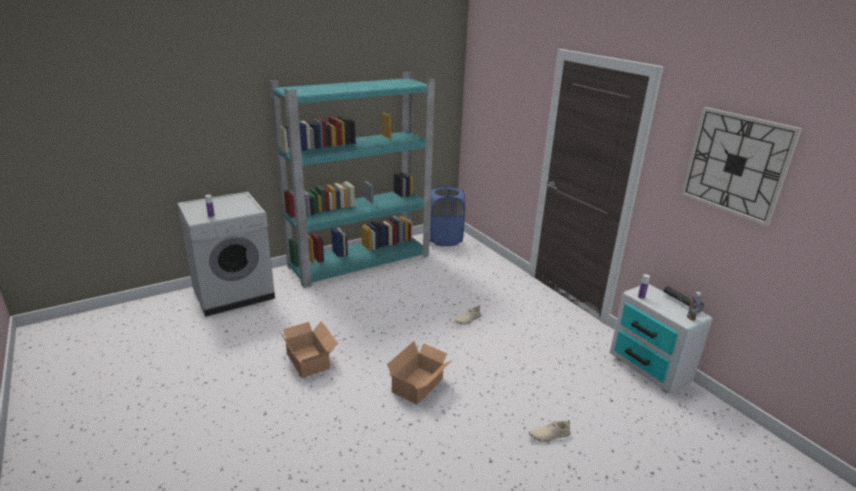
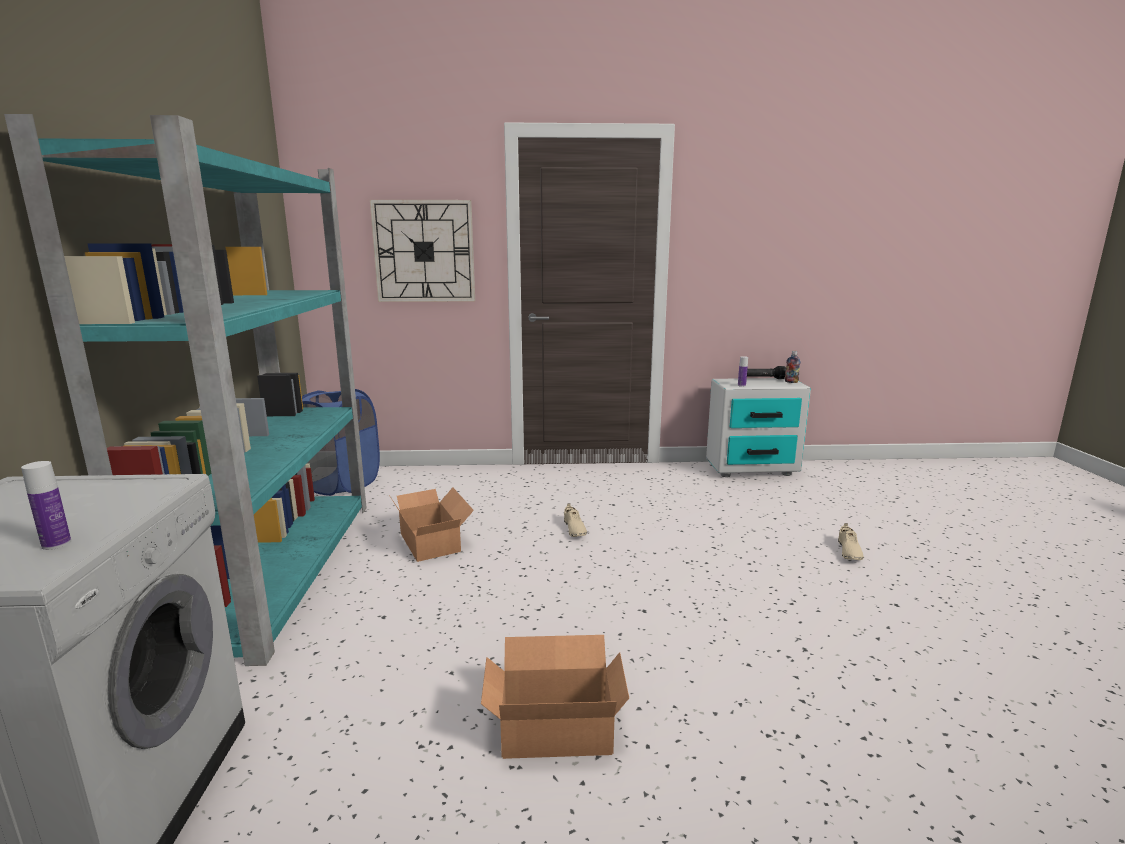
camera: 60 degrees left, 10 degrees down
cardboard box [387,341,452,405] -> cardboard box moved to [389,488,474,562]
wall clock [681,107,802,226] -> wall clock moved to [370,200,475,302]

